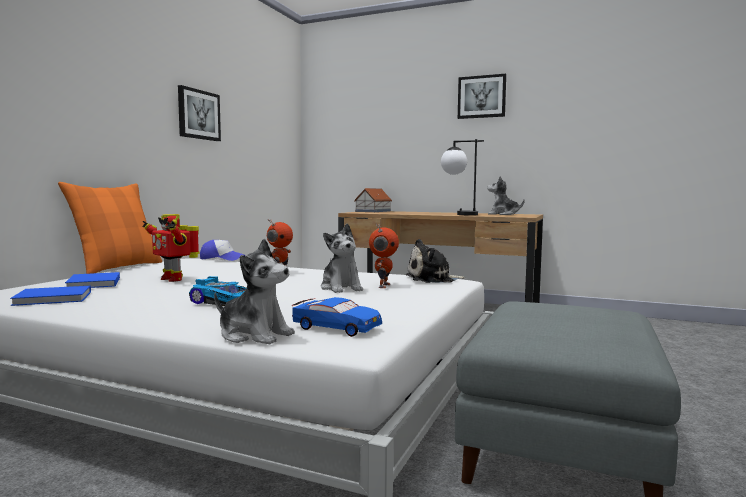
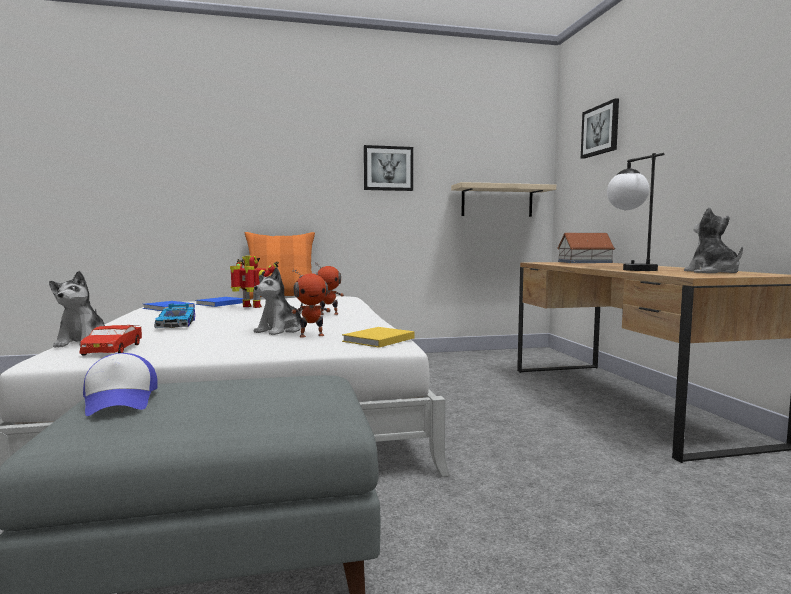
camera: 55 degrees right, 0 degrees up
toy robot [142,214,200,282] -> toy robot turned 105 degrees clockwise [230,256,279,308]
cap [200,240,245,261] -> cap moved to [83,353,158,416]
blue toy car [292,297,382,337] -> red toy car [80,325,142,356]
plush toy [406,239,465,283] -> yellow book [342,327,414,348]
picture [458,74,506,119] -> picture moved to [581,98,619,159]
none -> beige shelf [451,182,556,217]

